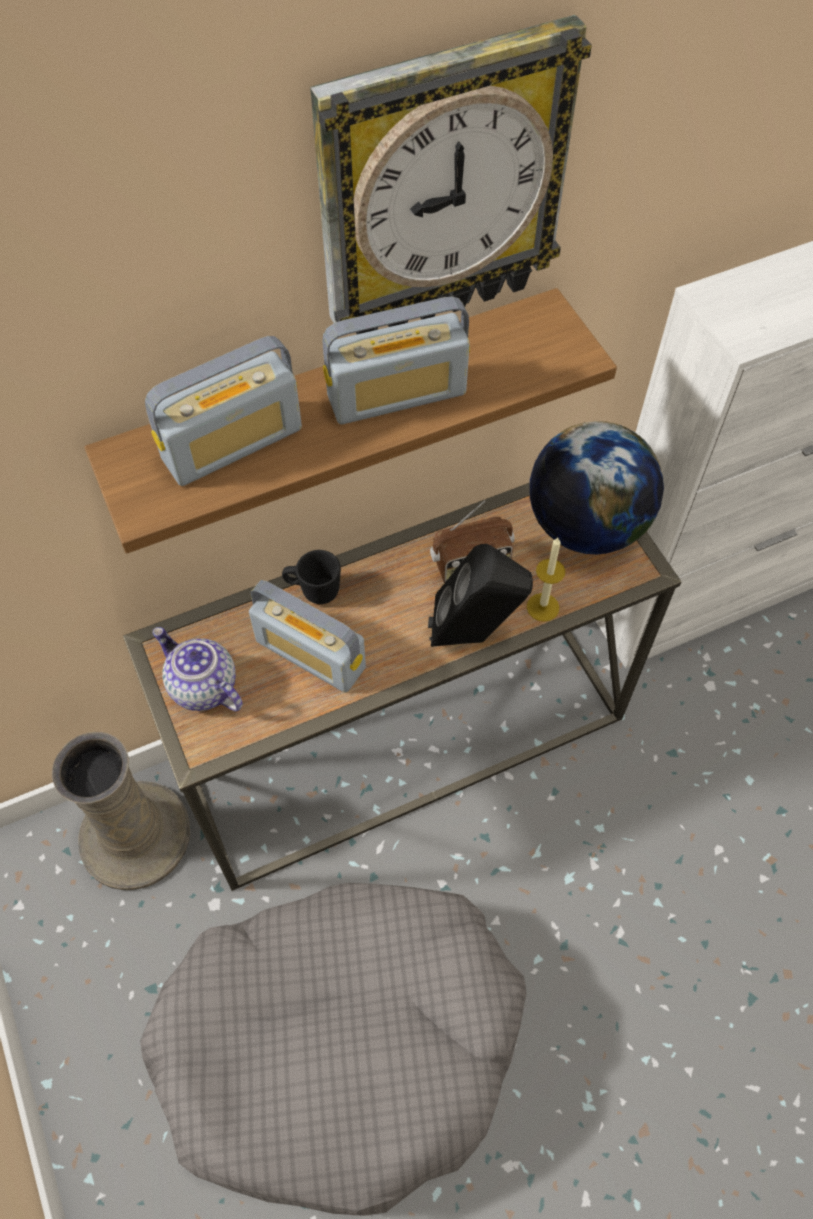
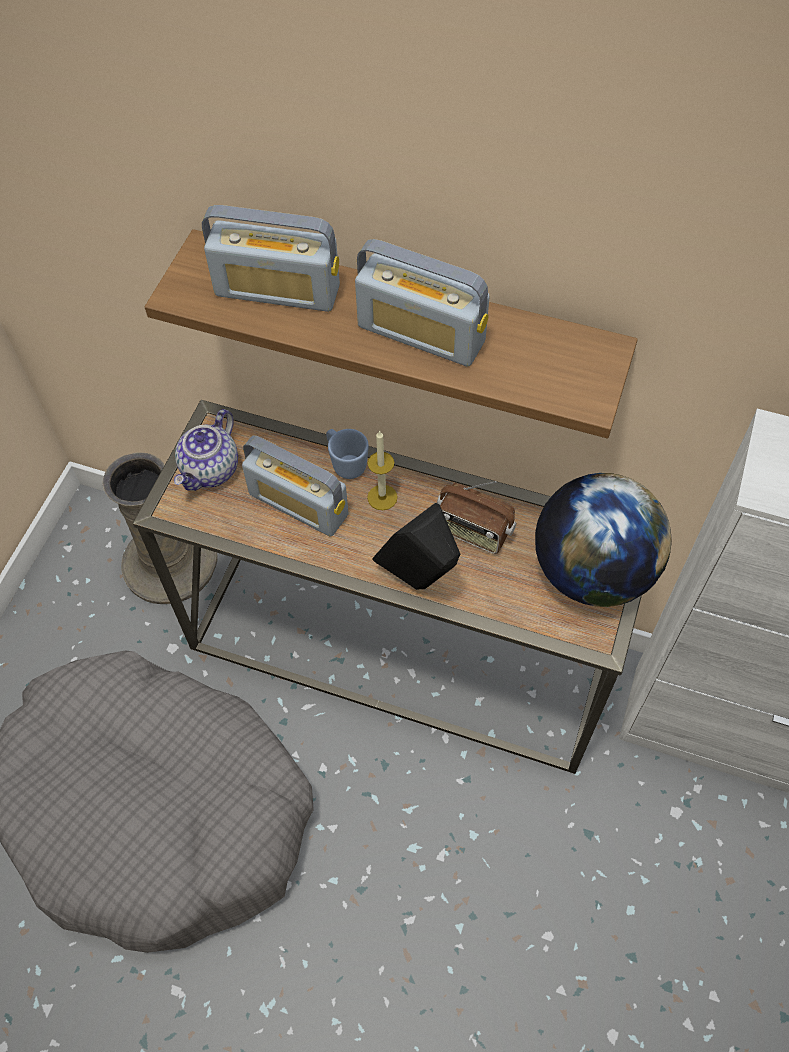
camera: 45 degrees right, 0 degrees up
teapot [153,627,243,711] -> teapot turned 150 degrees counterclockwise [174,409,238,491]
radio [249,580,366,693] -> radio turned 45 degrees counterclockwise [242,435,348,537]
black mug [282,550,341,604] -> blue mug [326,429,369,479]
wall clock [310,15,592,334] -> none
candle [527,538,565,622] -> candle moved to [367,430,398,510]

